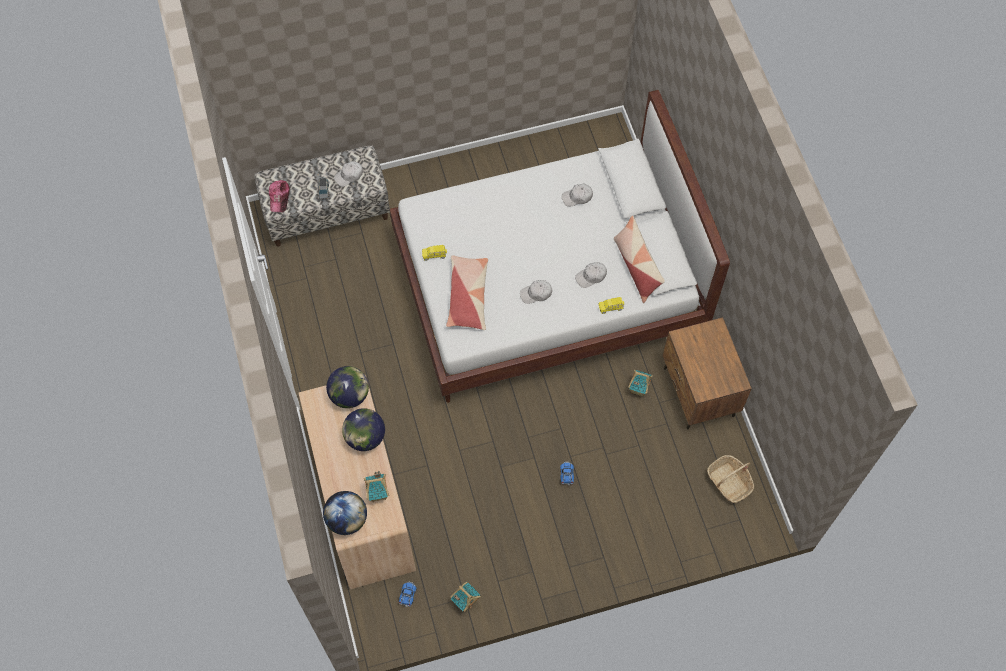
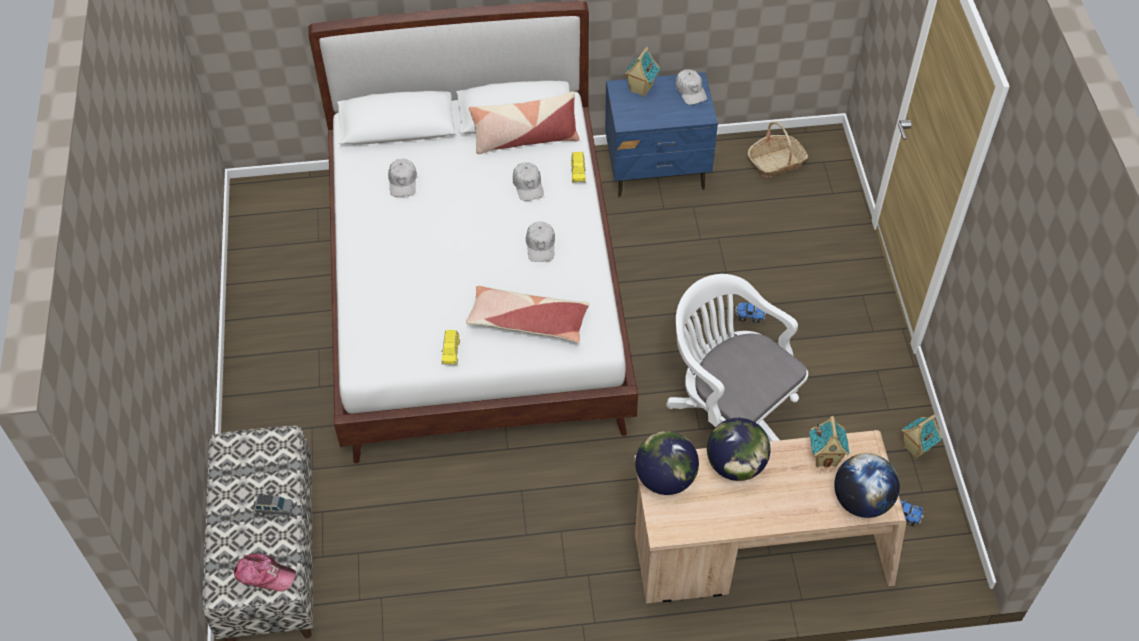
camera: 80 degrees left, 10 degrees down
white cap [334,161,363,187] -> white cap moved to [676,69,707,105]
toy house [628,370,653,397] -> toy house moved to [624,47,660,97]
brown nightstand [663,317,752,430] -> blue nightstand [605,72,718,197]
none -> white office chair [667,274,808,441]

